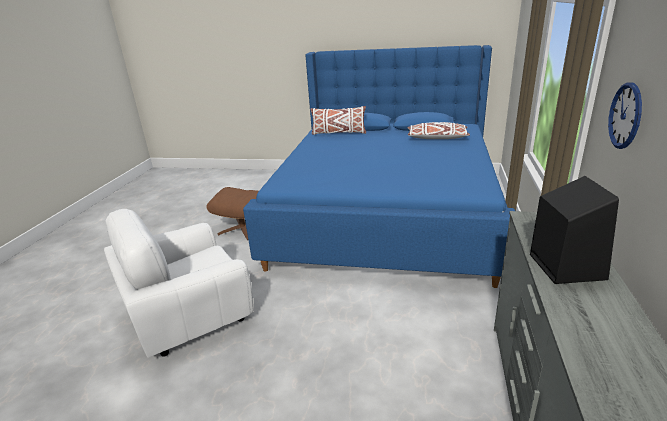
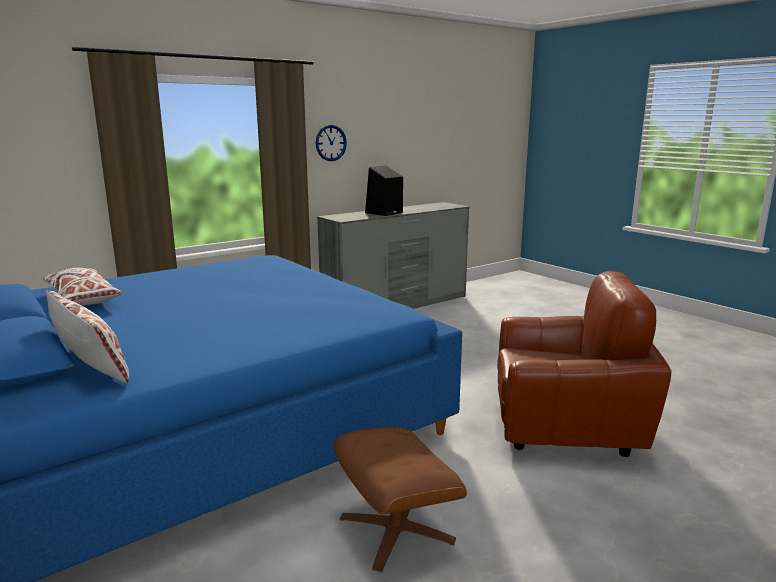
camera: 140 degrees left, 10 degrees down
white armchair [104,209,253,358] -> brown armchair [497,271,671,457]

